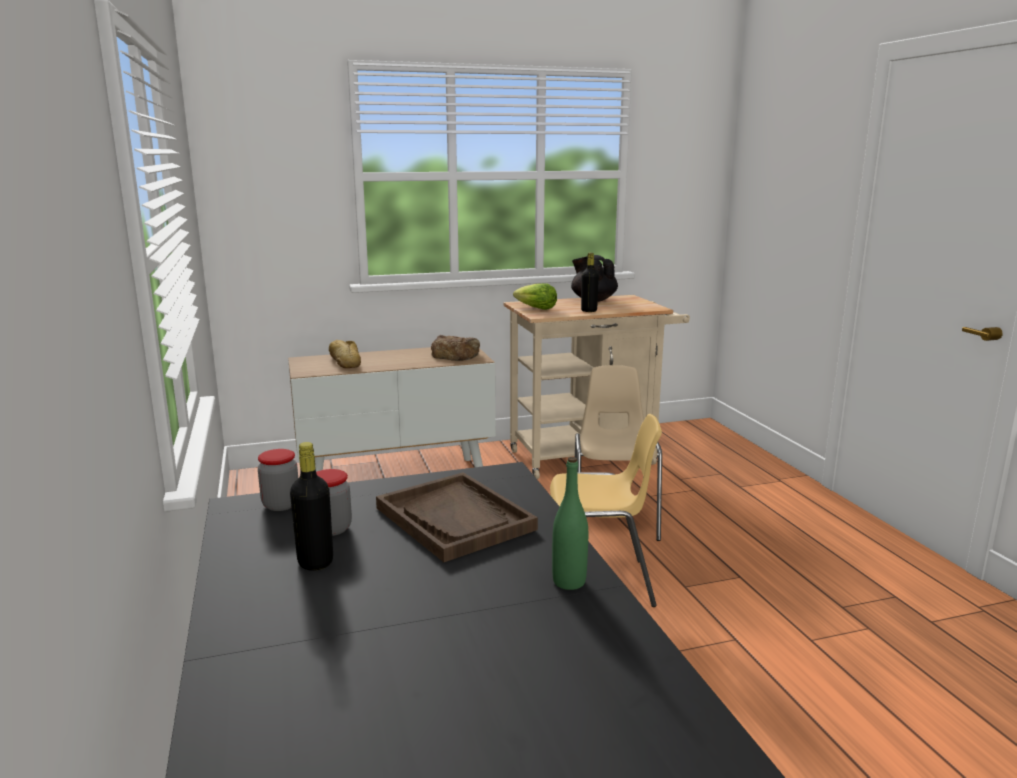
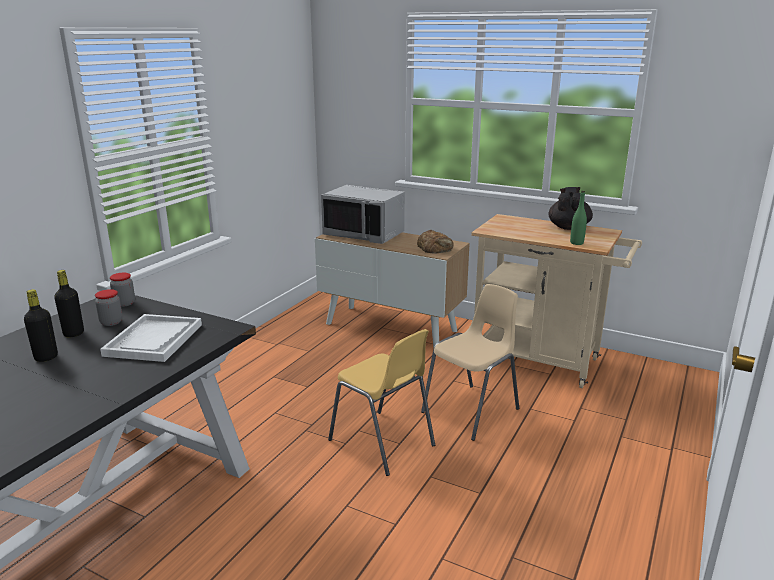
camera: 45 degrees right, 5 degrees up
bread [329,340,361,368] -> grey microwave [321,185,405,244]
brown tray [376,473,538,562] -> white tray [100,314,202,362]
lettuce [513,283,557,310] -> none
green bottle [552,457,588,590] -> green bottle moved to [570,191,587,245]
black bottle [581,253,599,312] -> black bottle moved to [24,289,58,362]

